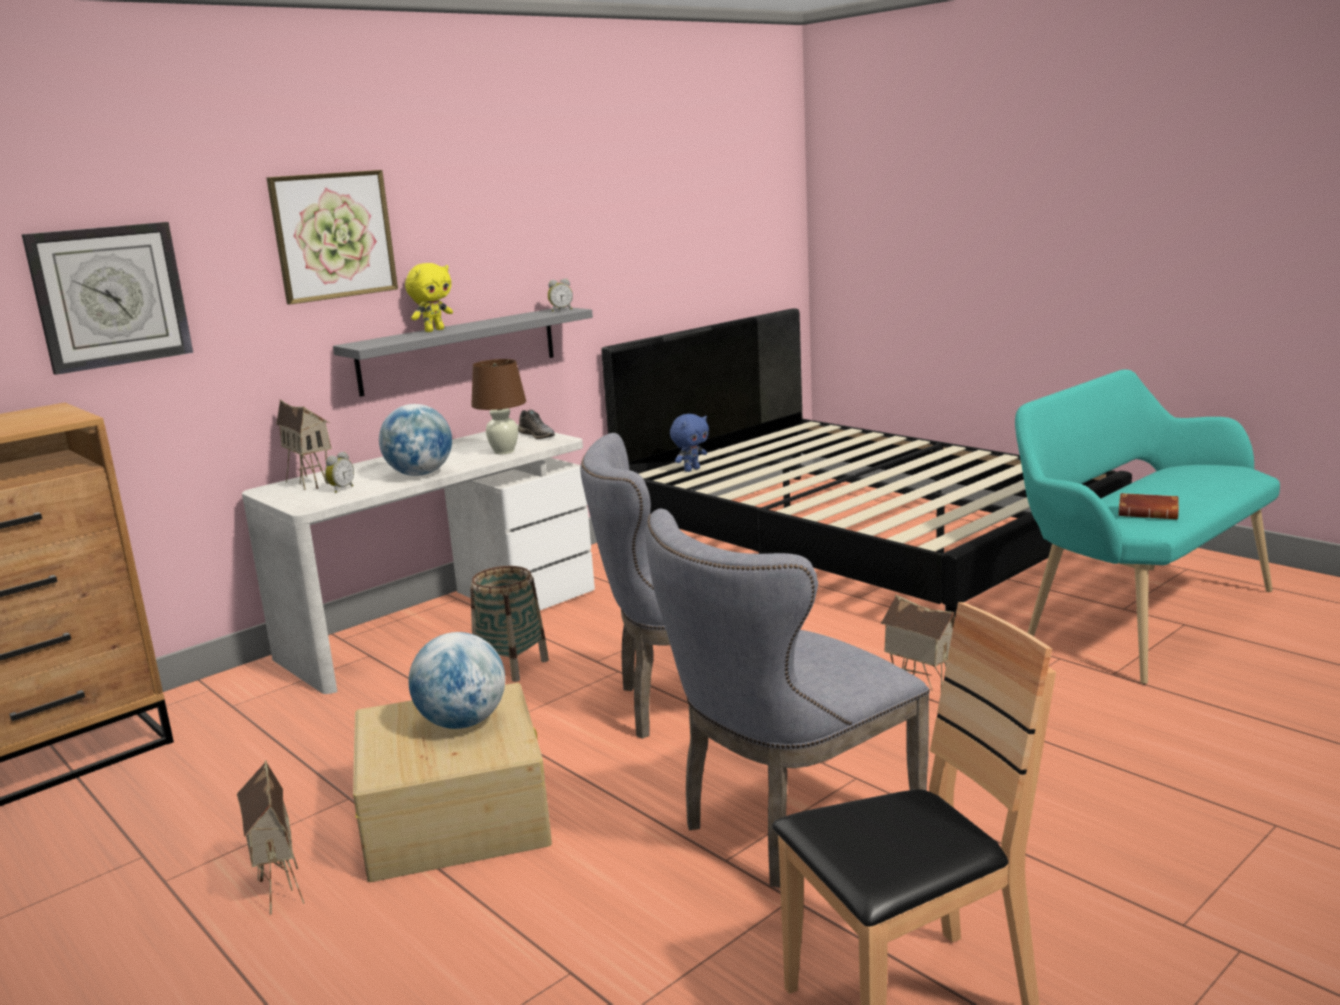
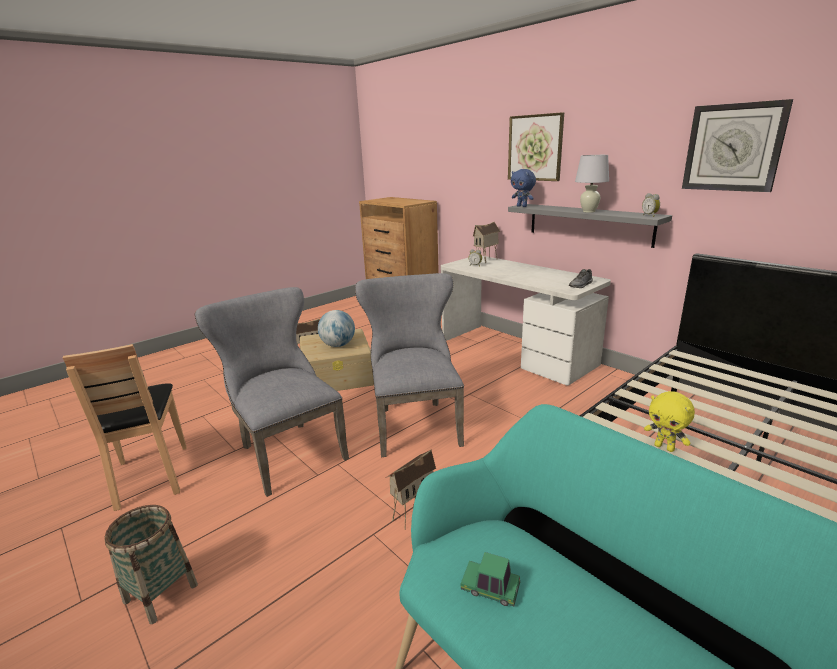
camera: 90 degrees right, 5 degrees up
wall clock [22,222,193,375] -> wall clock moved to [682,99,793,192]
globe [379,404,452,476] -> none
yellow plush toy [405,263,453,332] -> yellow plush toy moved to [644,391,695,452]
basket [470,566,549,682] -> basket moved to [104,505,198,624]
brown table lamp [471,359,526,454] -> none
blue plush toy [670,414,709,472] -> blue plush toy moved to [511,169,536,207]
brown book [1118,493,1179,519] -> toy car [461,552,520,606]
none -> white table lamp [575,155,609,213]

